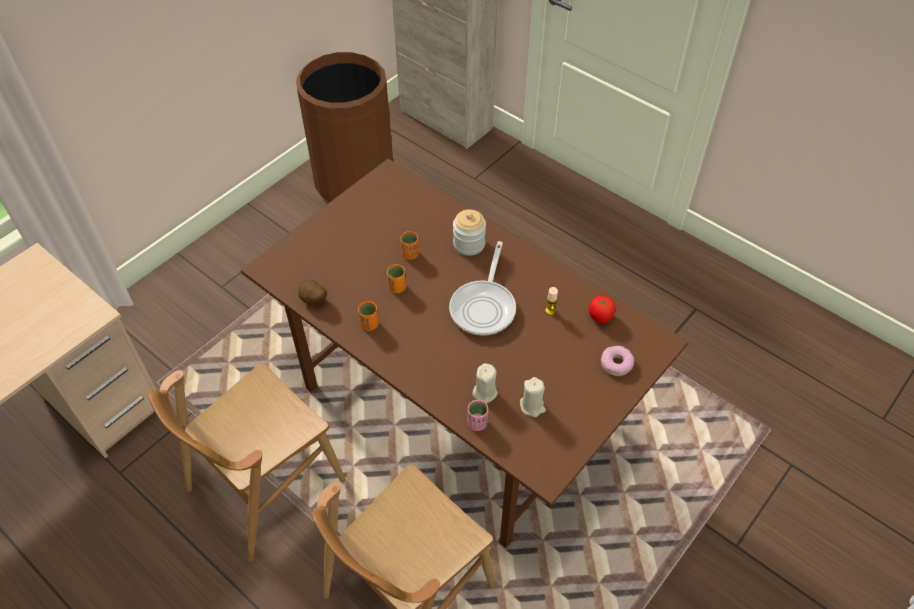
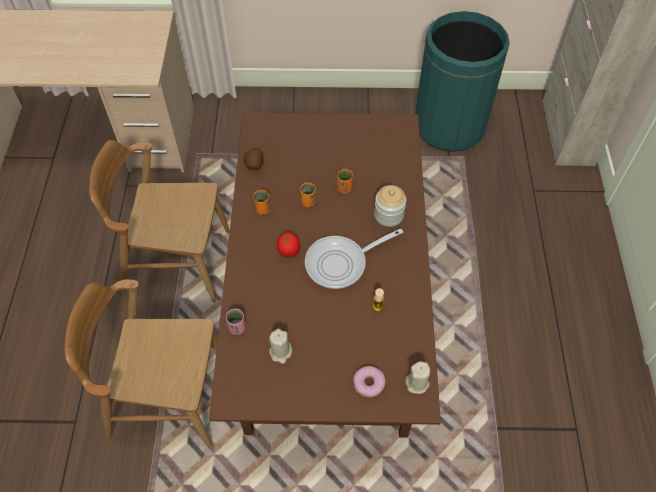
camera: 50 degrees right, 5 degrees up
brown trash can [296,52,393,202] -> green trash can [415,11,510,152]
beige candle [473,363,498,404] -> beige candle moved to [405,361,430,394]
tomato [589,296,616,323] -> tomato moved to [277,232,300,257]

